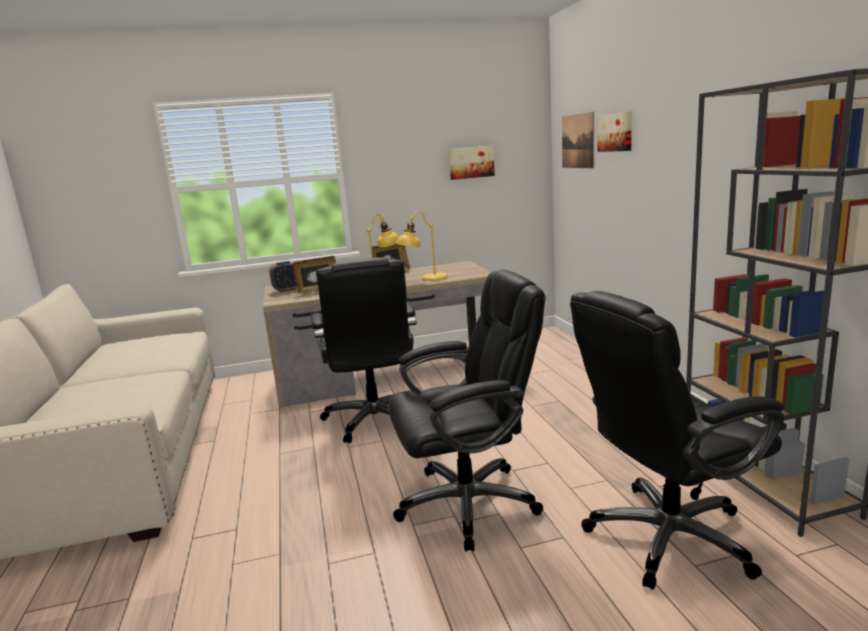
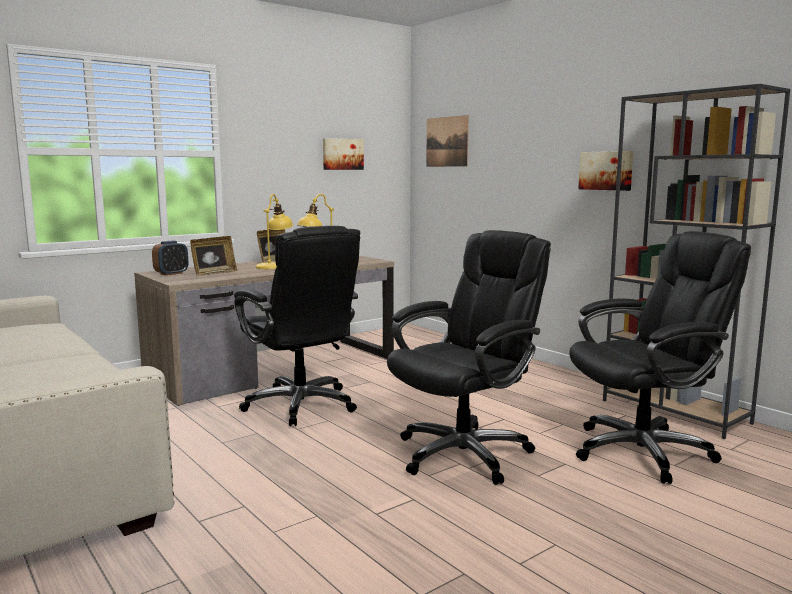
camera: 25 degrees left, 5 degrees down
black office chair [570,291,785,590] -> black office chair turned 150 degrees counterclockwise [569,231,751,484]
picture [598,111,632,152] -> picture moved to [578,151,633,191]

